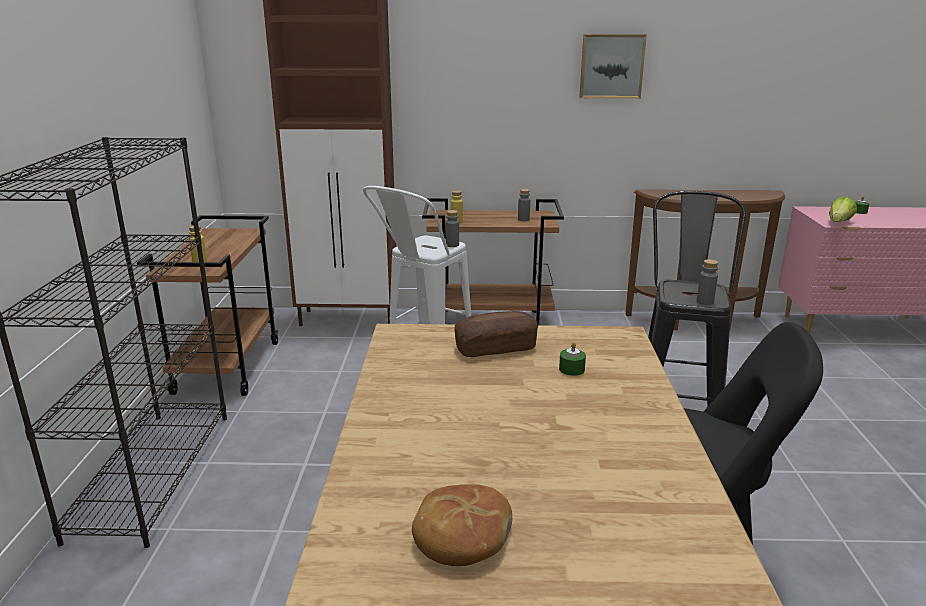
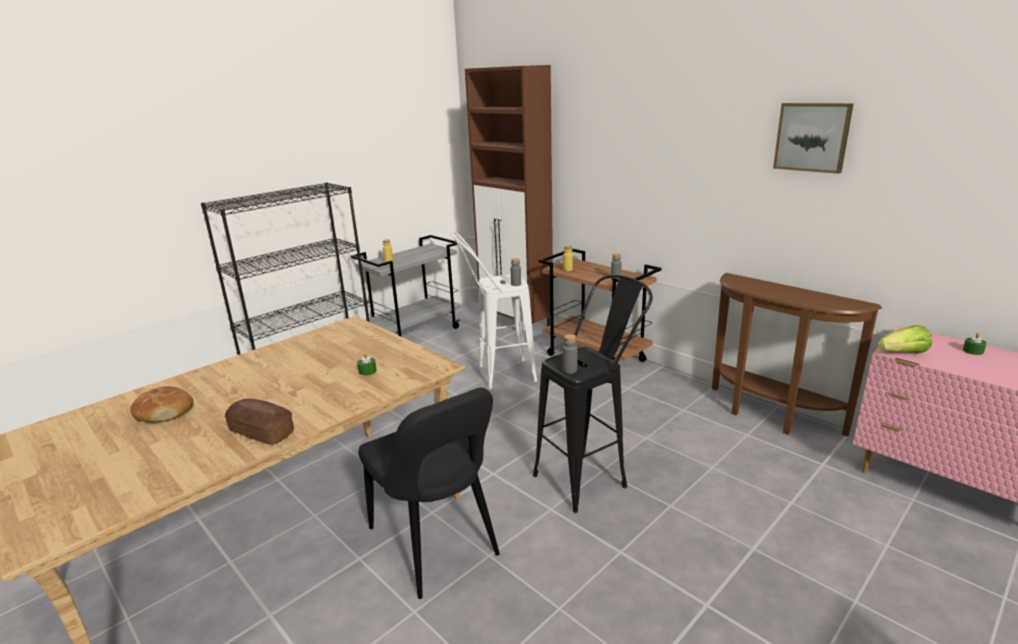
camera: 45 degrees right, 0 degrees up
brown cart [137,215,278,396] -> grey cart [351,235,461,337]
bread [455,311,538,357] -> bread moved to [225,398,294,444]
picture [579,34,647,99] -> picture moved to [773,103,854,174]

